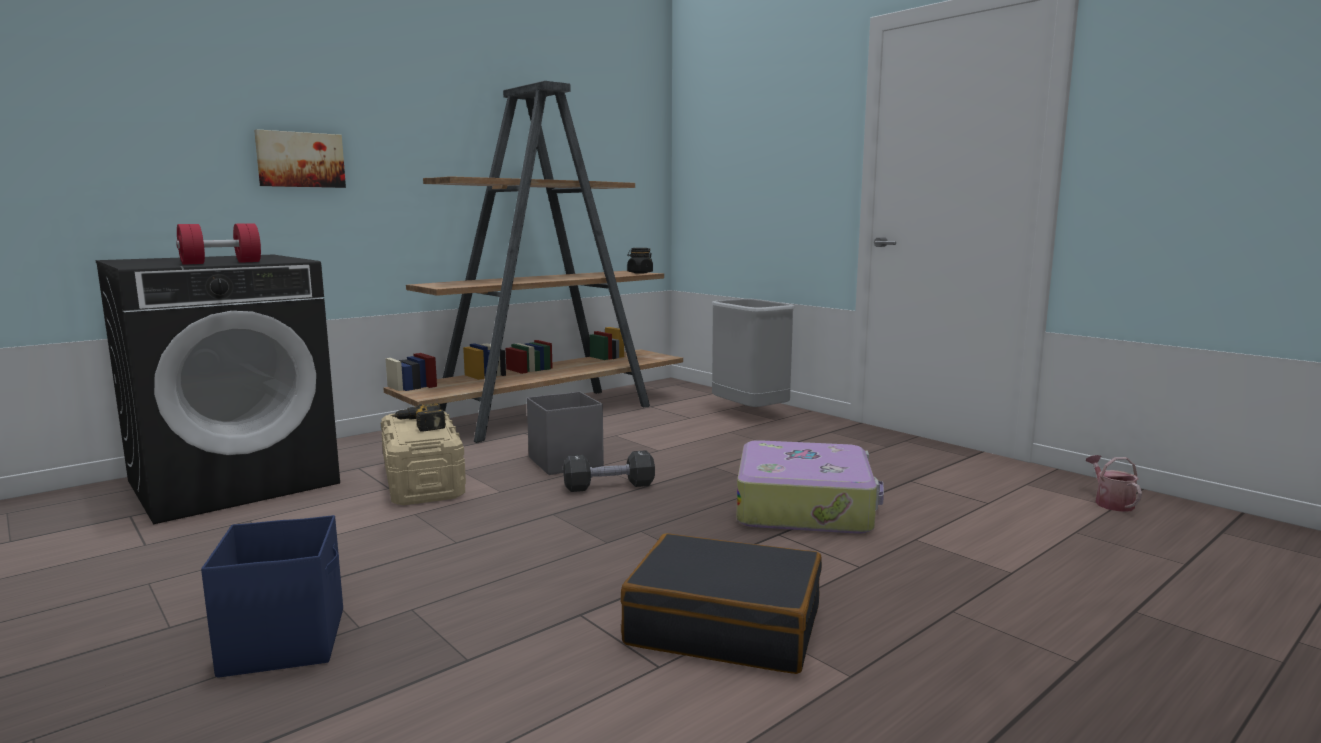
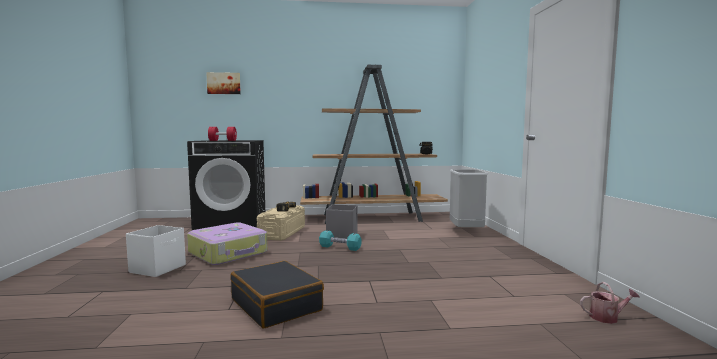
camera: 35 degrees right, 5 degrees down
blue storage box [201,515,343,678] -> white storage box [126,225,186,277]
picture [254,129,346,188] -> picture moved to [206,72,241,94]
black dumbbell [563,450,655,492] -> turquoise dumbbell [319,230,362,251]
suitcase [737,440,884,534] -> suitcase moved to [187,222,268,265]
watering can [1086,455,1142,512] -> watering can turned 60 degrees clockwise [580,282,640,324]

